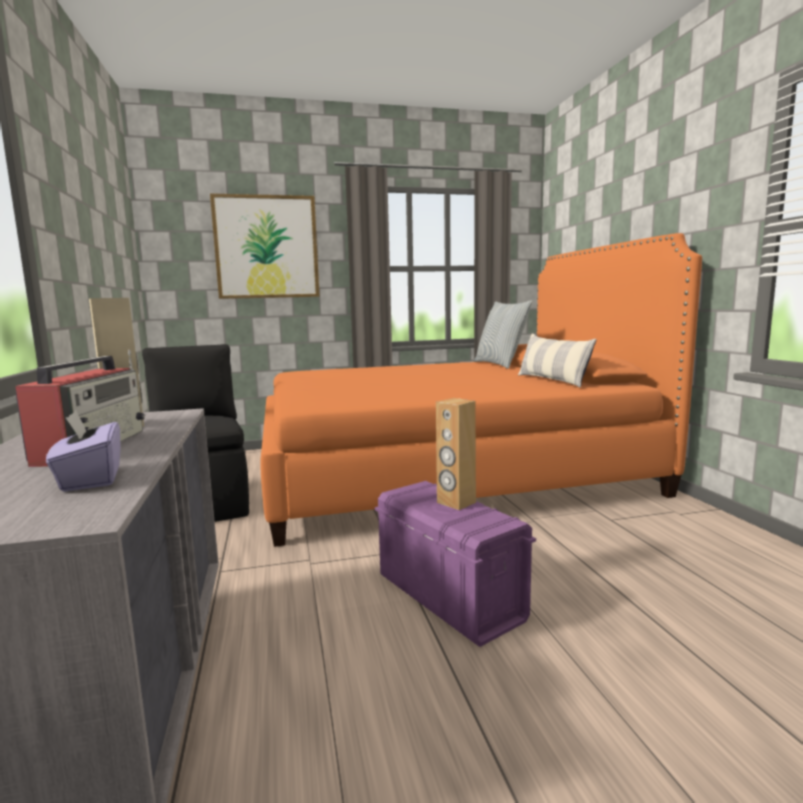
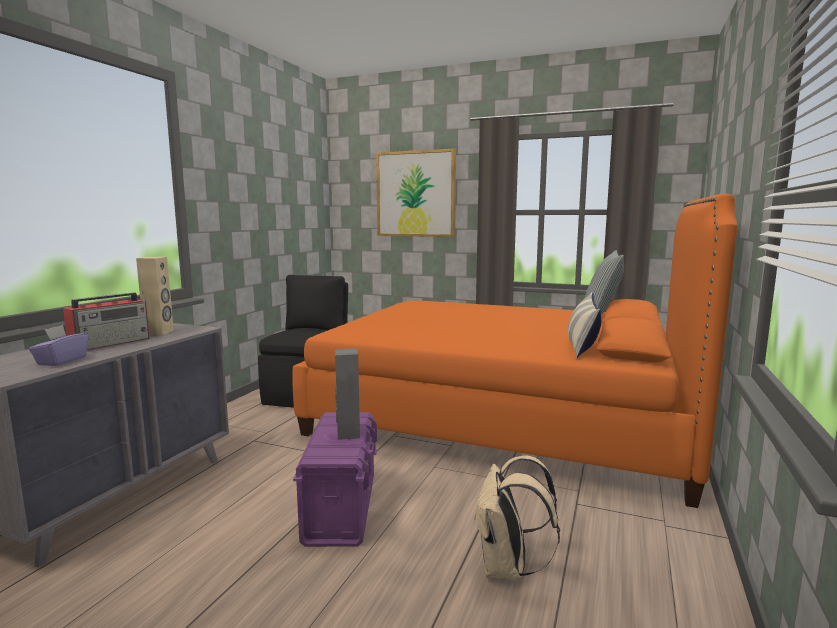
camera: 35 degrees right, 0 degrees up
brown speaker [436,398,476,510] -> grey speaker [335,348,360,440]
none -> beige backpack [474,456,560,581]

